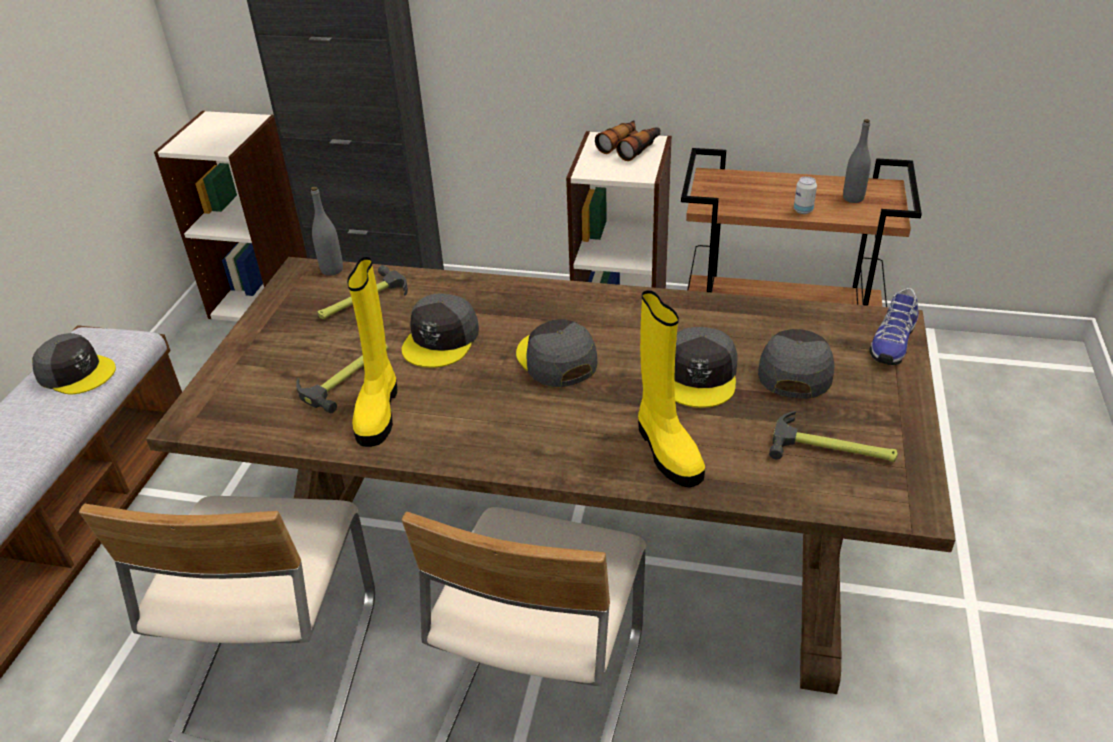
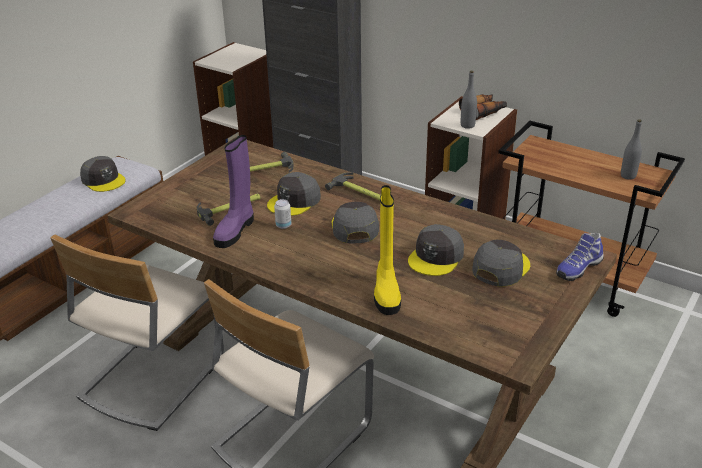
camera: 20 degrees right, 5 degrees down
grey bottle [311,187,343,276] -> grey bottle moved to [461,70,477,129]
yellow boot [347,257,397,447] -> purple boot [213,135,254,248]
hammer [769,411,898,462] -> hammer moved to [325,172,381,201]
can [794,176,817,214] -> can moved to [274,199,291,229]

